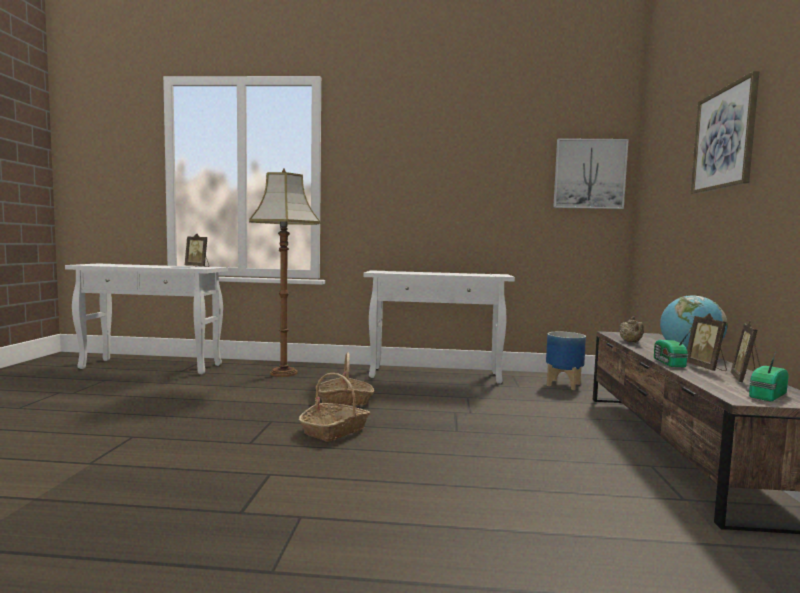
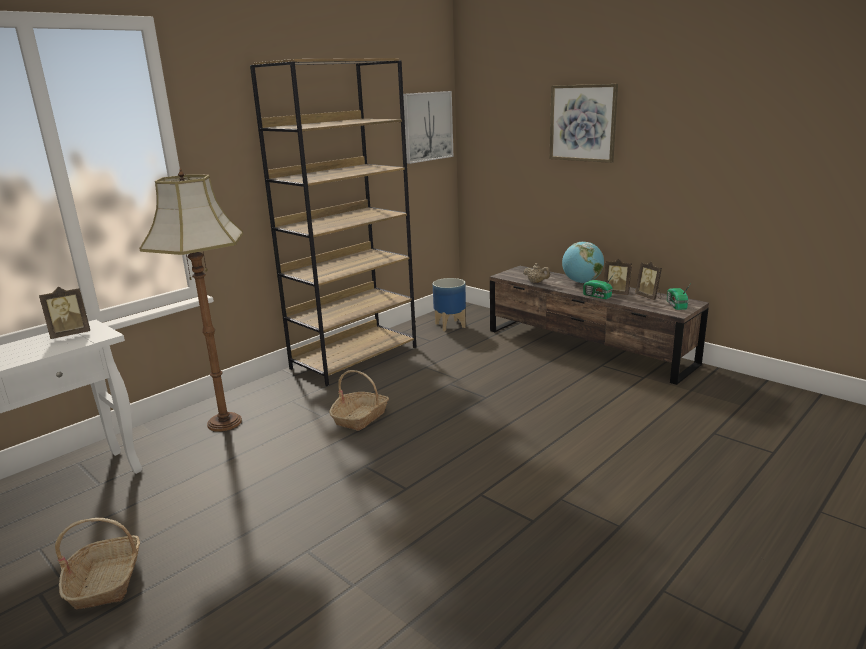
camera: 50 degrees left, 15 degrees up
basket [299,373,371,442] -> basket moved to [55,518,140,610]
white console table [363,270,515,384] -> brown bookcase [250,58,416,386]

